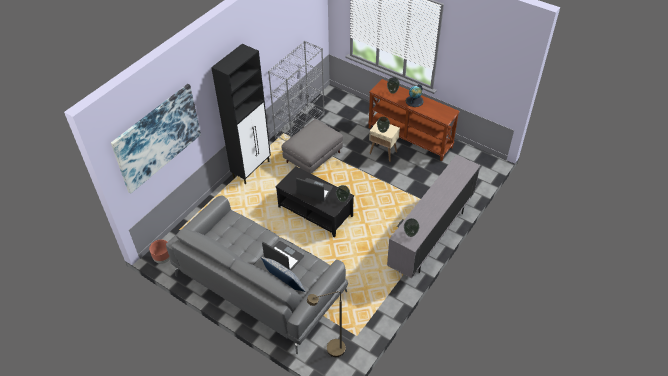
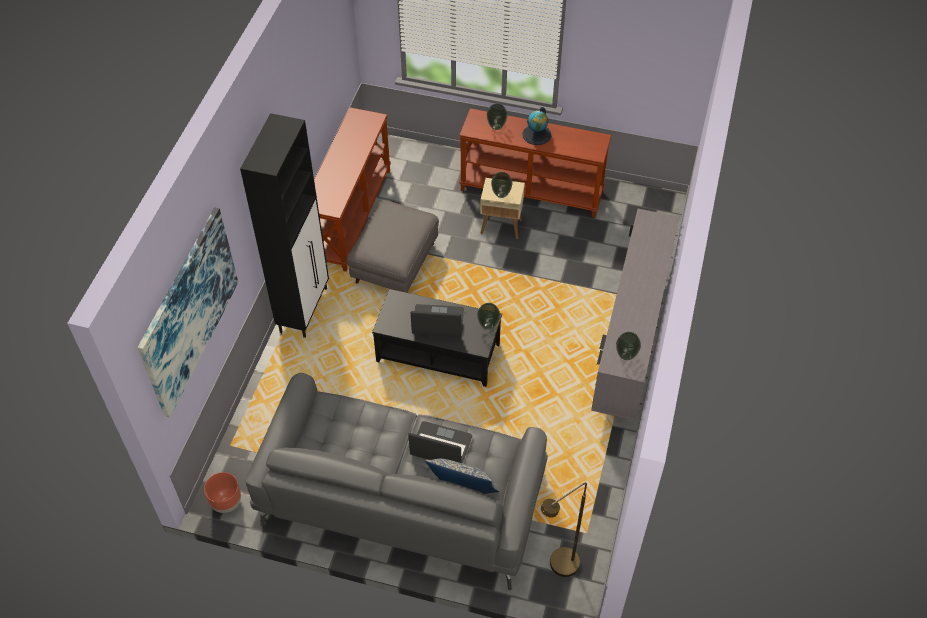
camera: 20 degrees left, 5 degrees up
grey bookcase [268,41,325,141] -> brown console table [314,107,391,272]

